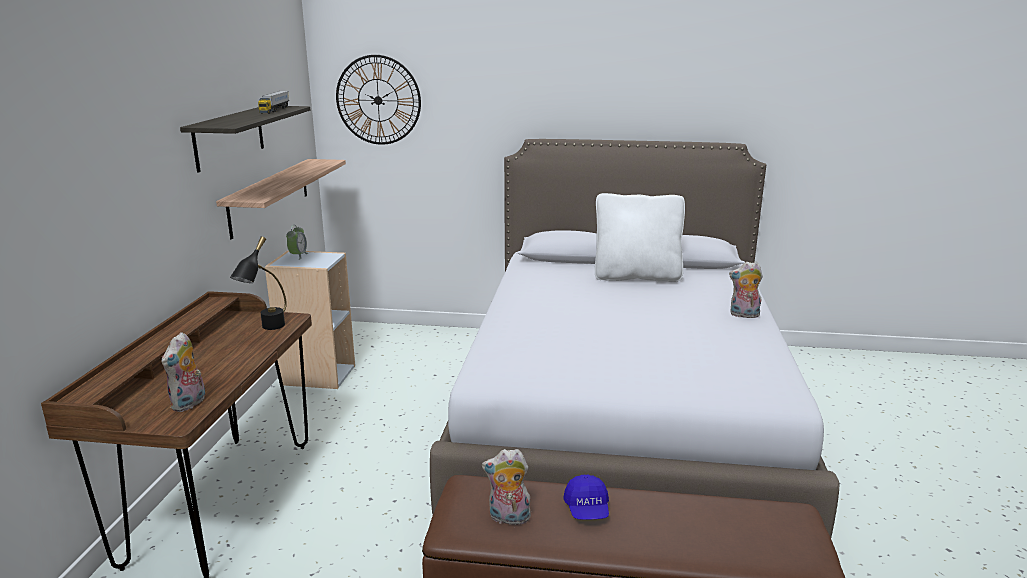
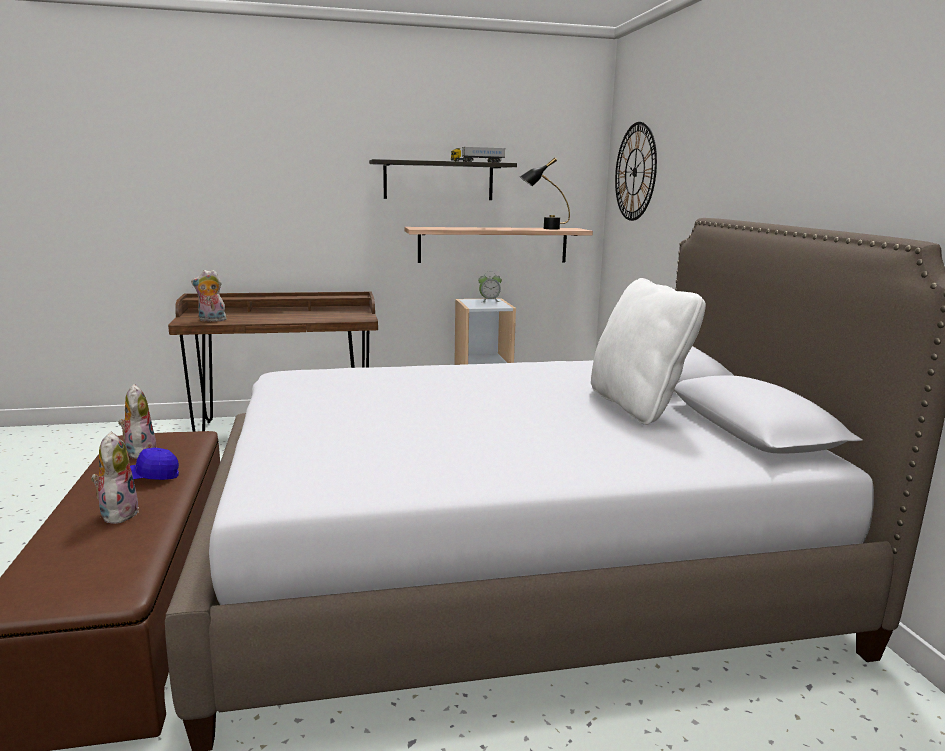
camera: 70 degrees right, 5 degrees down
black table lamp [230,237,287,330] -> black table lamp moved to [520,157,570,229]
plush toy [729,262,763,318] -> plush toy moved to [91,432,139,524]

